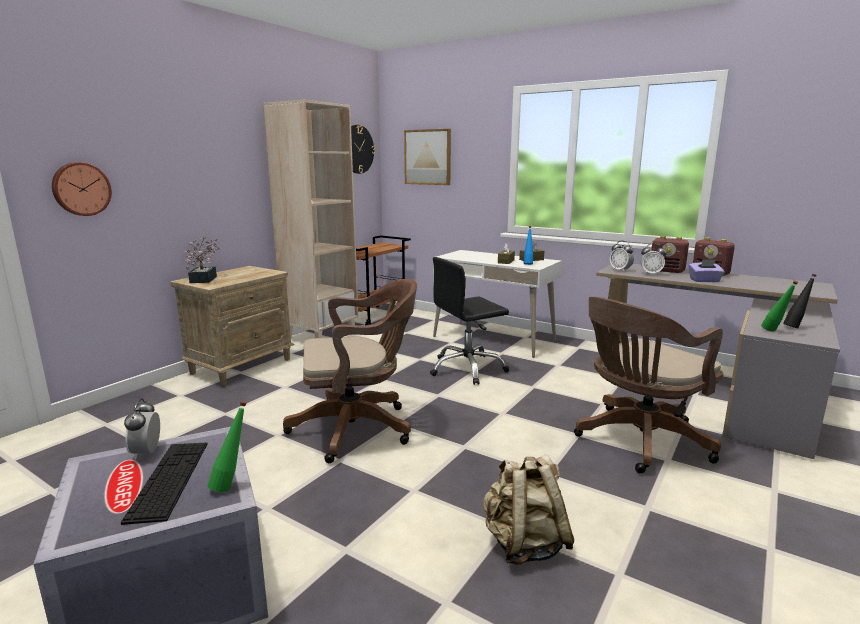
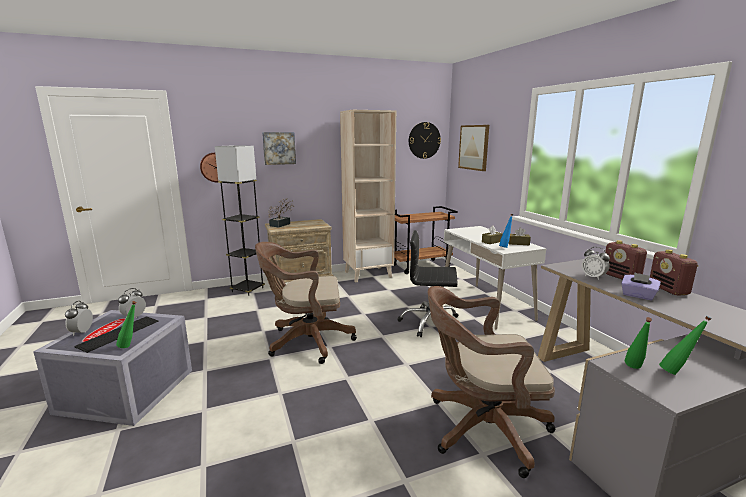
camera: 35 degrees right, 0 degrees up
brown office chair [283,279,417,463] -> brown office chair turned 150 degrees clockwise [255,242,357,364]
beige backpack [483,455,575,565] -> none
alarm clock [610,241,634,272] -> alarm clock moved to [65,301,93,336]
black bottle [783,274,817,328] -> green bottle [659,316,712,375]
none -> grey floor lamp [215,145,265,296]
none -> picture [262,132,296,165]

